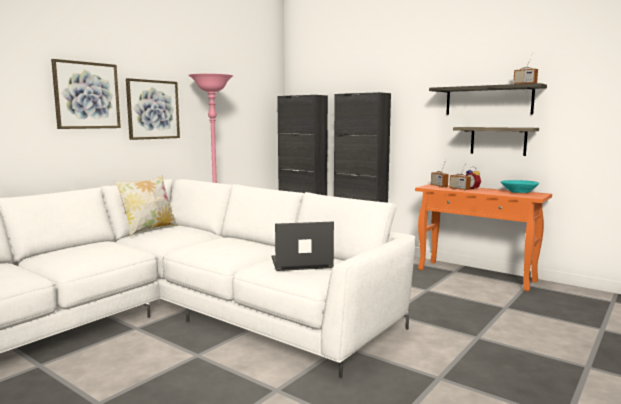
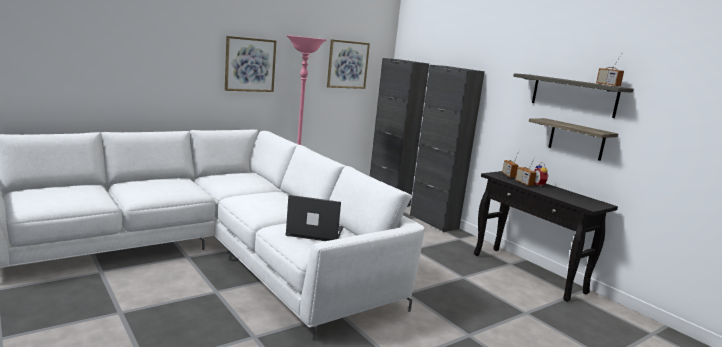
camera: 15 degrees right, 5 degrees up
picture [51,59,121,129] -> picture moved to [327,39,370,89]
pillow [115,175,177,236] -> none
orange console table [415,184,552,292] -> black console table [474,171,618,302]
turquoise bowl [501,180,539,193] -> none

